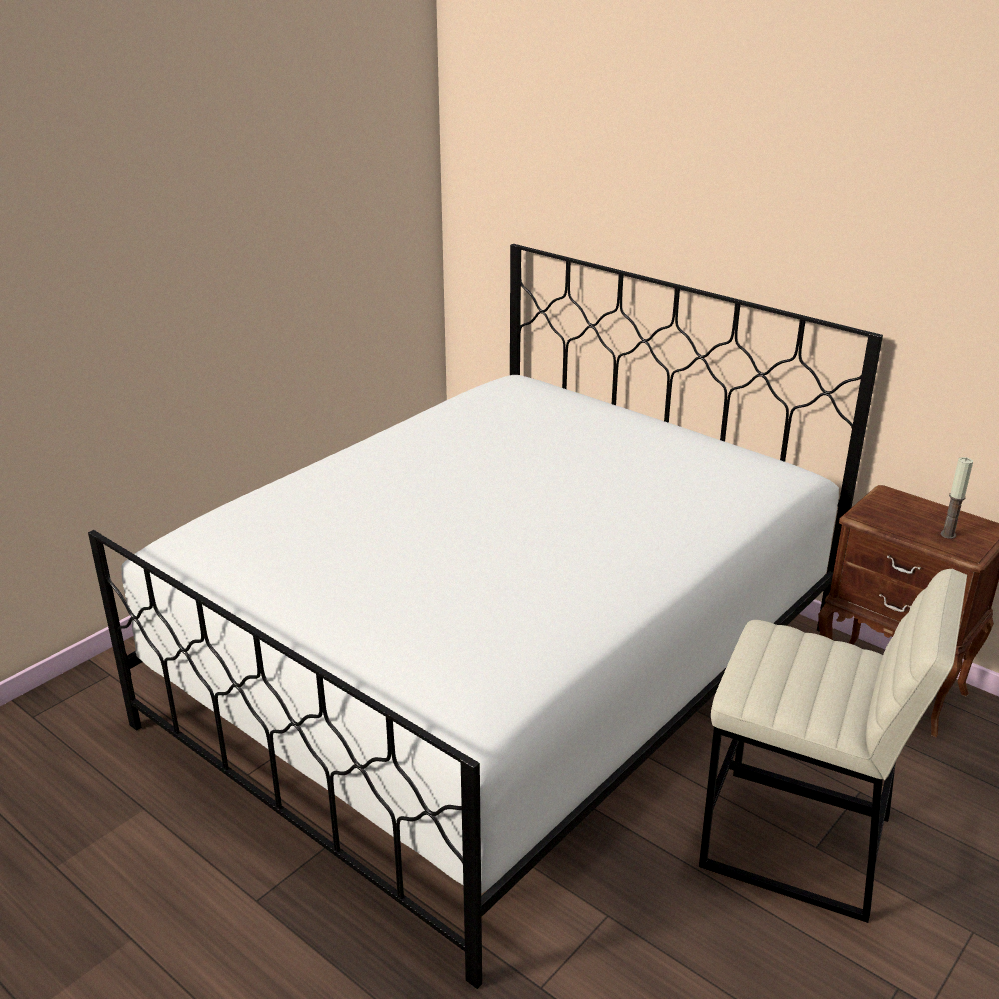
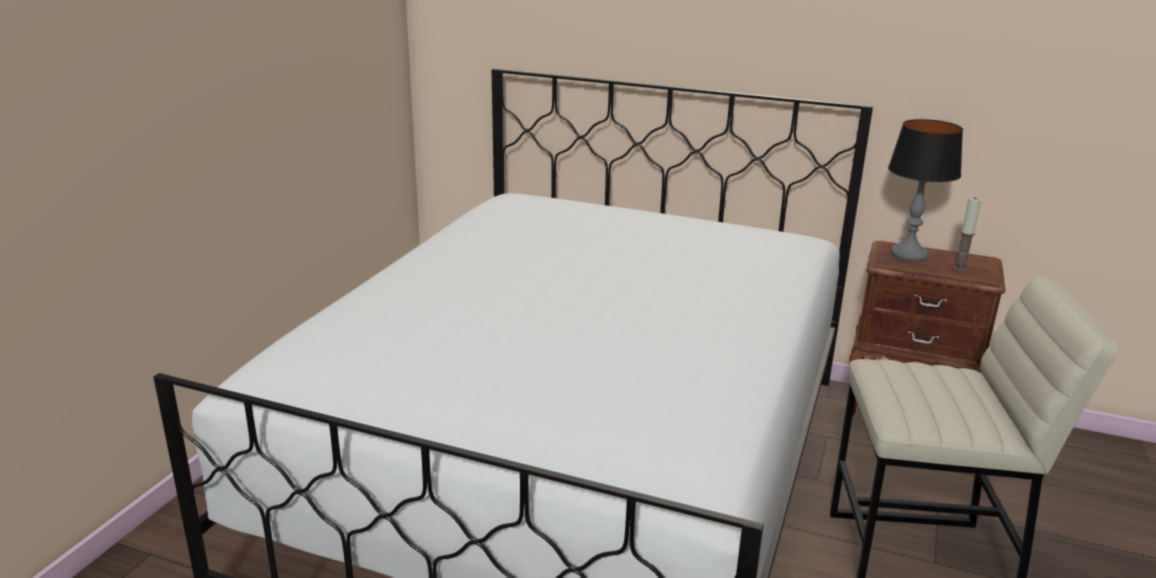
camera: 20 degrees left, 5 degrees down
none -> table lamp [888,119,963,261]

